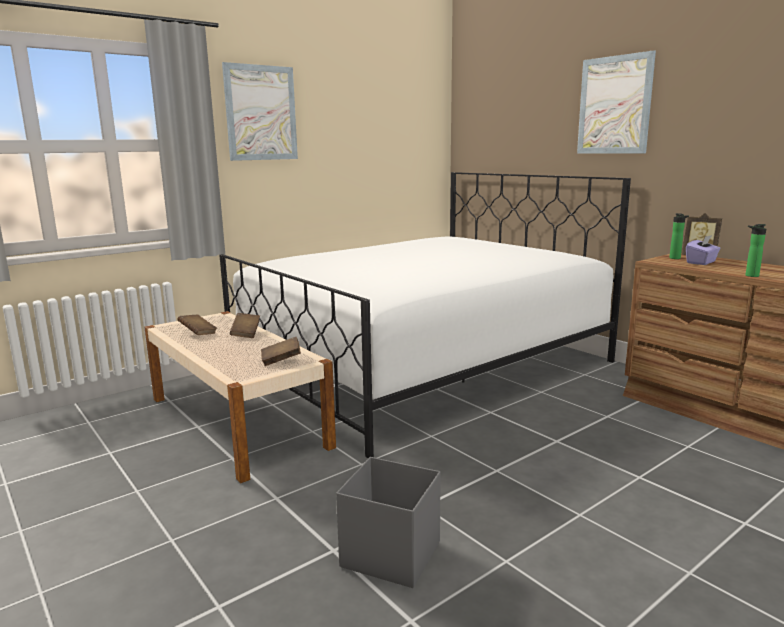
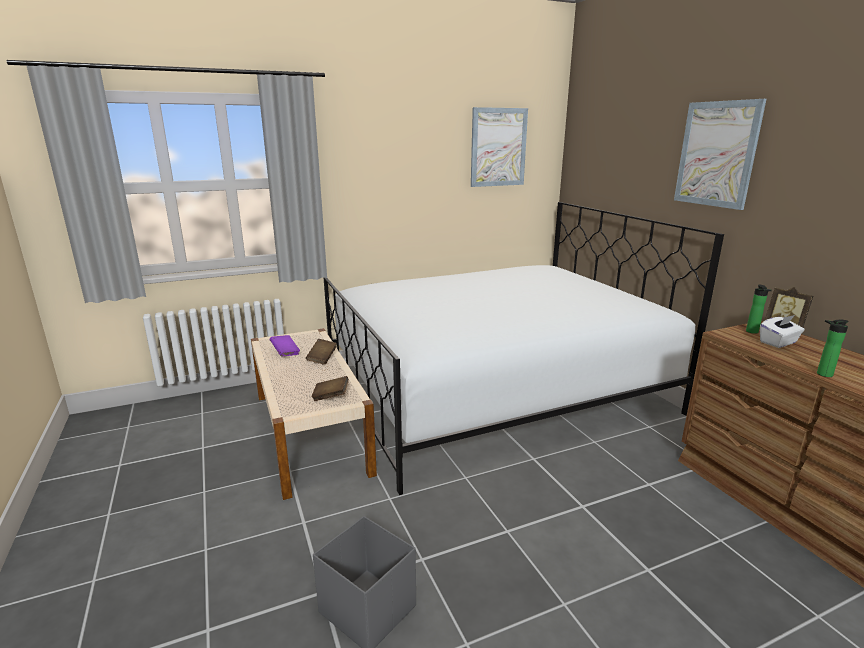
camera: 15 degrees right, 5 degrees up
brown book [177,314,217,335] -> purple book [270,335,300,356]
picture [222,62,298,161] -> picture moved to [471,107,528,187]
purple tissue box [686,235,721,265] -> white tissue box [760,315,805,348]

